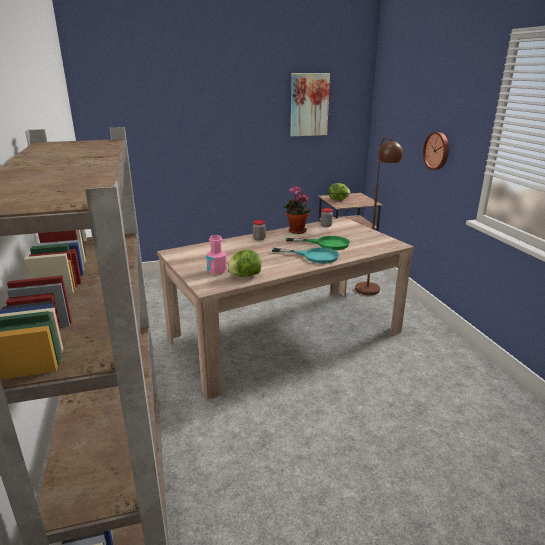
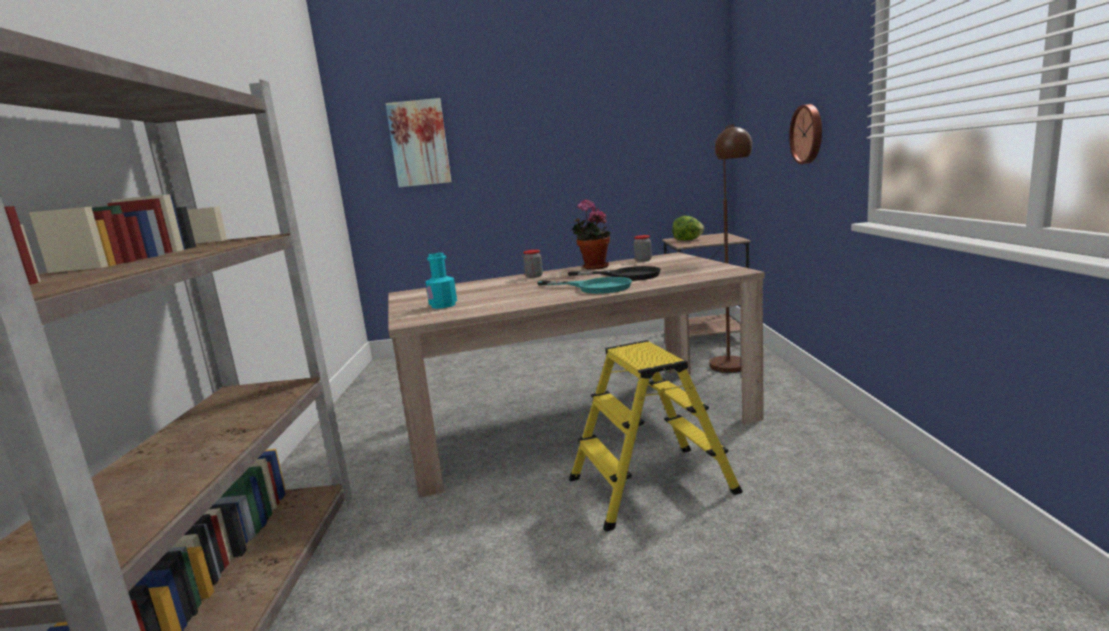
camera: 15 degrees right, 10 degrees down
pink bottle [206,235,227,274] -> turquoise bottle [426,253,457,309]
lettuce [226,249,261,277] -> none
green frying pan [286,236,350,250] -> black frying pan [568,266,661,281]
picture [291,73,330,136] -> picture moved to [385,98,451,187]
none -> yellow step ladder [569,340,743,532]

